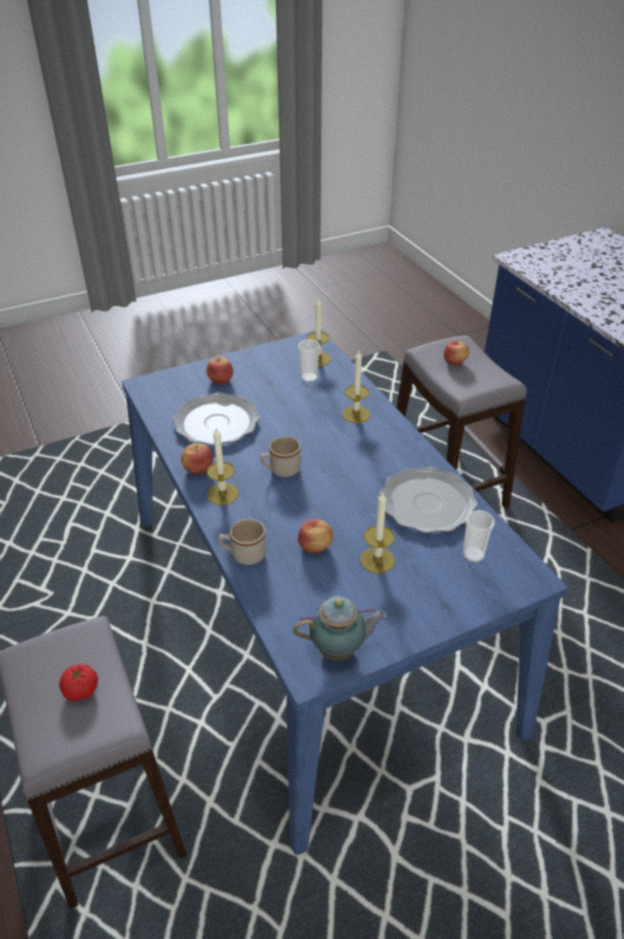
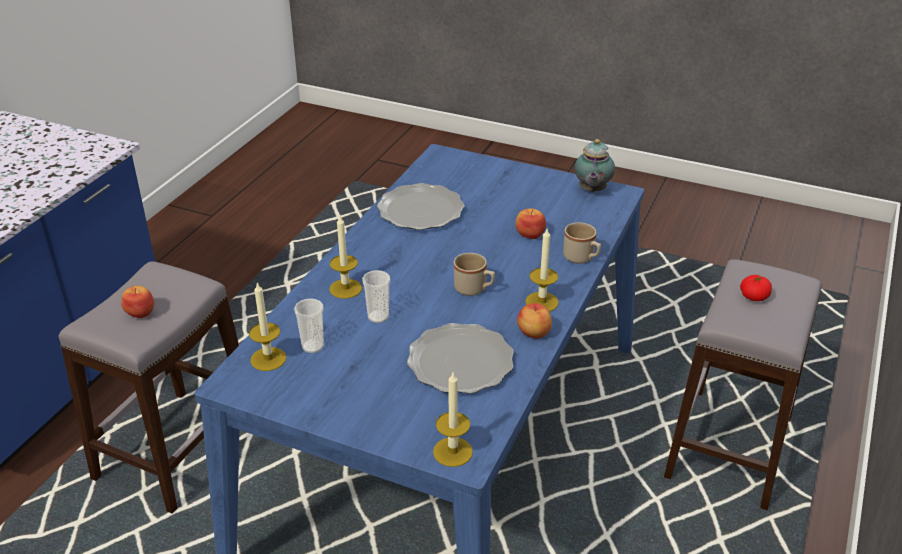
camera: 130 degrees left, 5 degrees down
apple [206,357,233,384] -> none
teapot [293,596,387,661] -> teapot turned 120 degrees counterclockwise [574,139,615,192]
candle [360,493,395,573] -> candle moved to [433,373,473,467]
cup [463,510,495,562] -> cup moved to [362,270,390,323]

